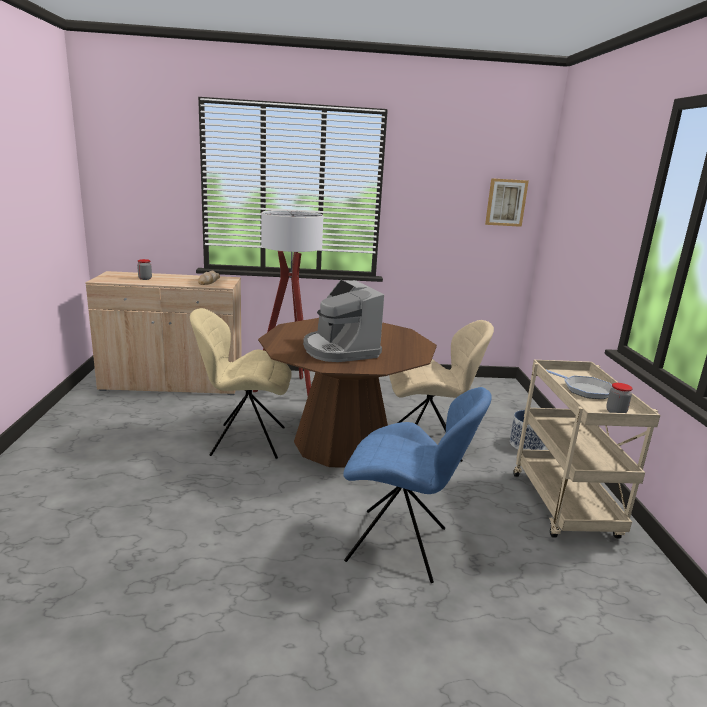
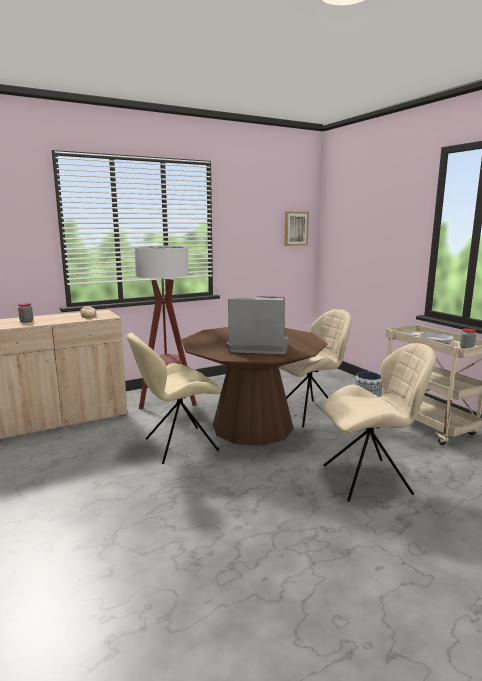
camera: 25 degrees left, 5 degrees down
coffee machine [303,280,384,362] -> coffee machine turned 150 degrees clockwise [226,296,289,354]
blue chair [343,387,492,583] -> beige chair [323,343,436,502]

